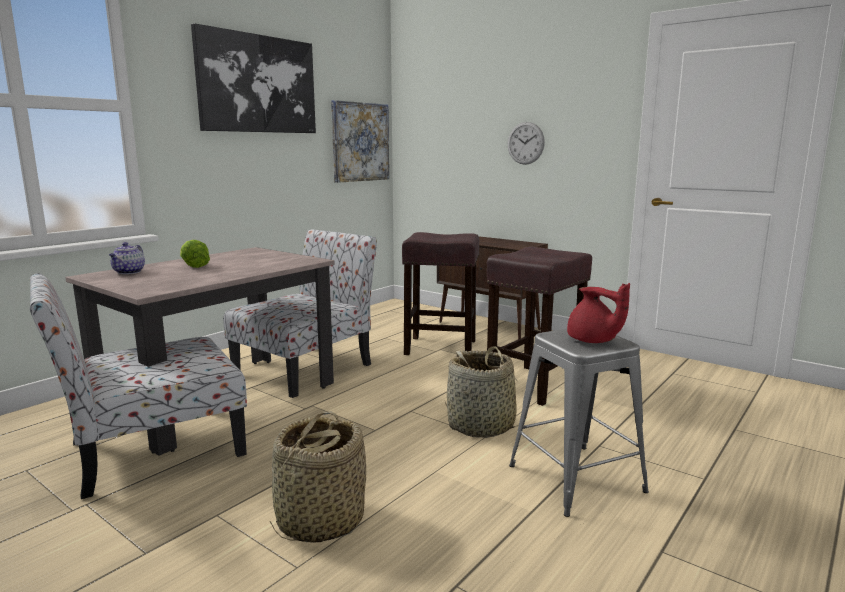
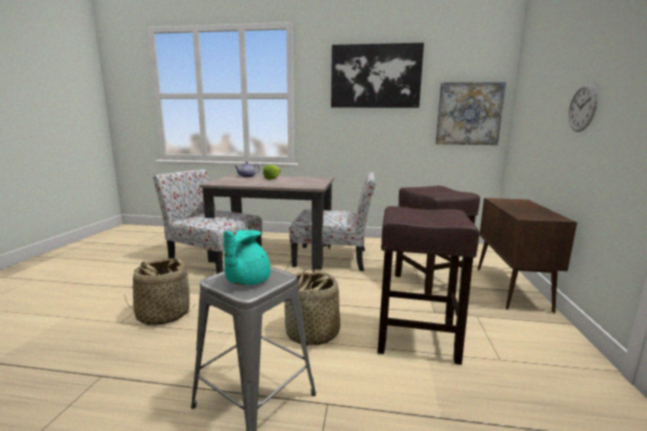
camera: 60 degrees right, 0 degrees up
red teapot [567,283,630,343] -> turquoise teapot [223,229,270,285]

